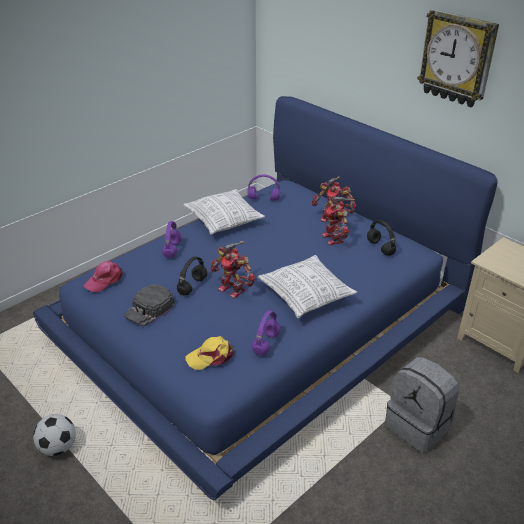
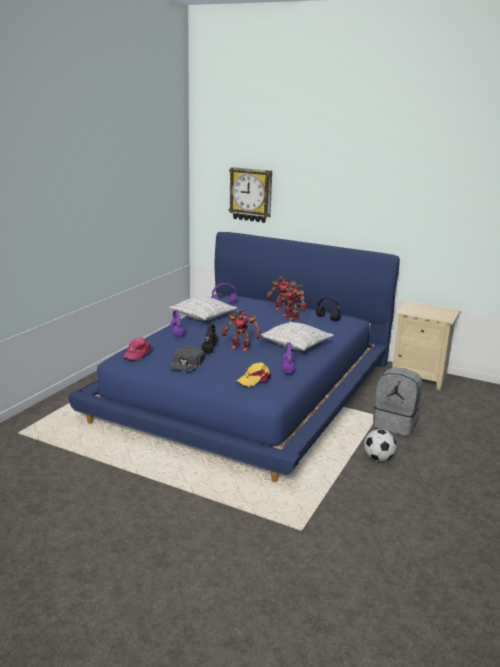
camera: 20 degrees left, 15 degrees down
football [33,414,76,456] -> football moved to [364,429,396,461]
wall clock [417,9,499,107] -> wall clock moved to [228,167,272,223]

